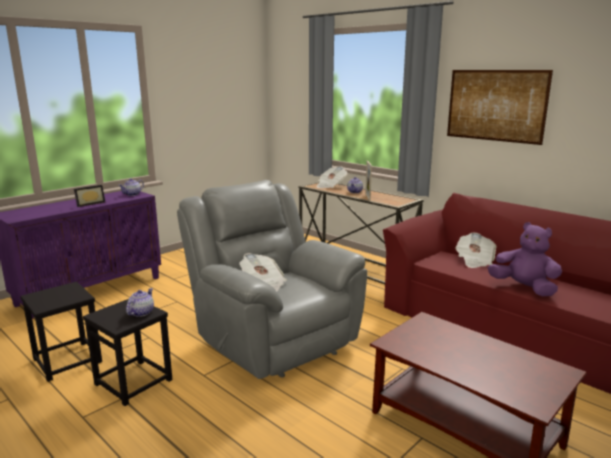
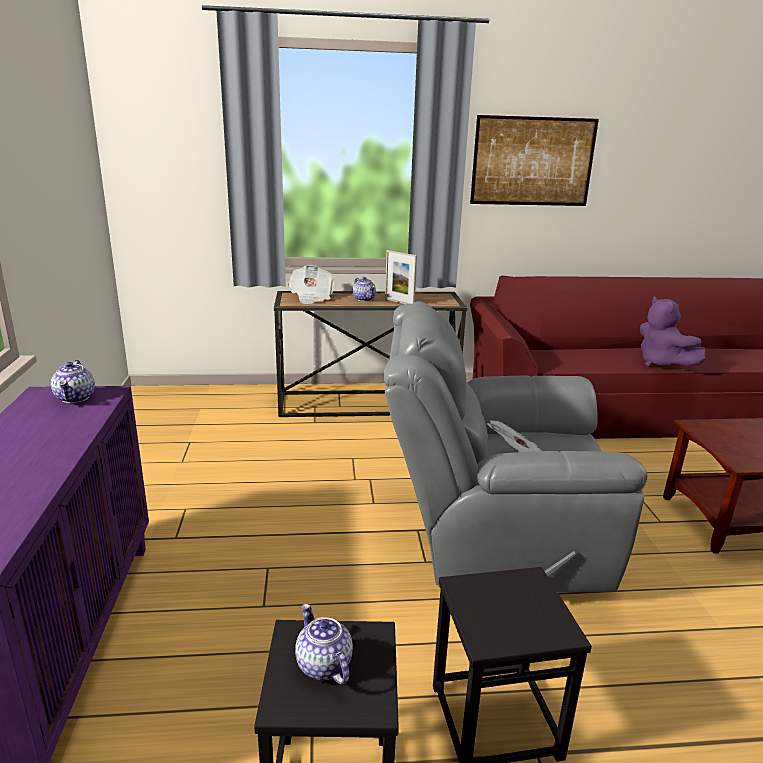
camera: 50 degrees left, 5 degrees up
picture frame [74,185,105,207] -> none
teapot [126,288,154,317] -> teapot moved to [295,604,353,685]
newspaper [455,233,497,268] -> none
purple plush toy [488,222,562,296] -> purple plush toy turned 105 degrees counterclockwise [640,296,706,367]

